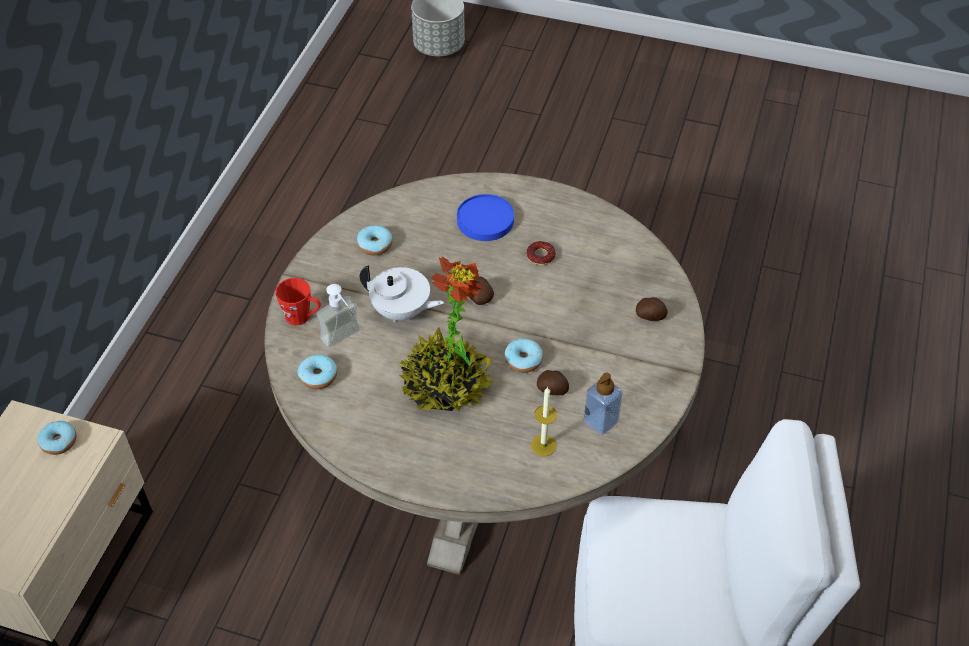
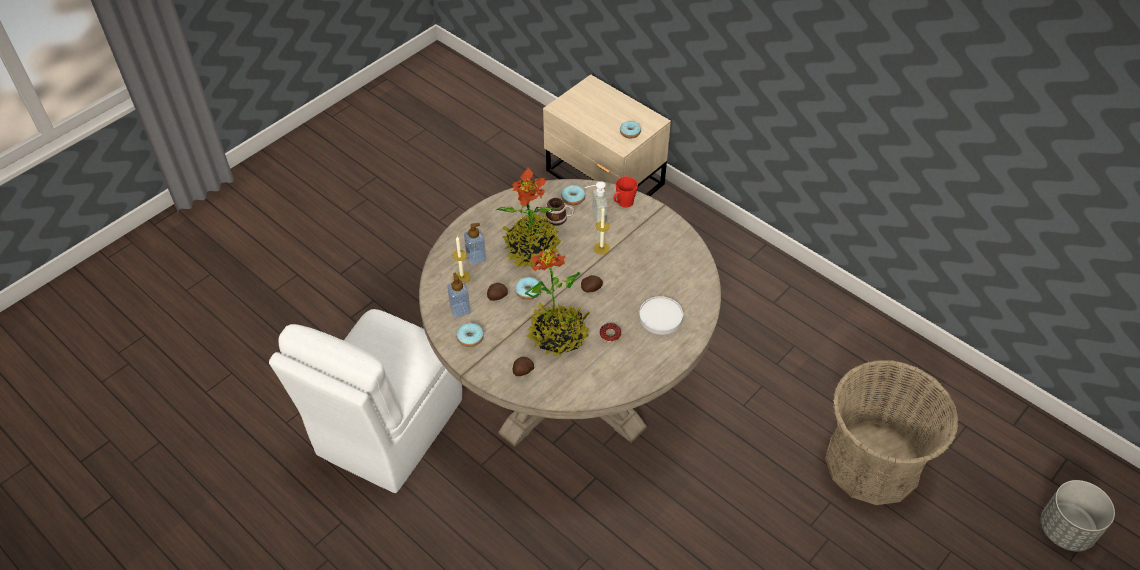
camera: 115 degrees right, 0 degrees up
donut [357,225,393,255] -> donut moved to [457,323,484,347]
white teapot [360,265,444,322] -> candle [594,207,610,255]
blue plate [457,194,514,241] -> white plate [639,296,683,335]
none -> soap dispenser [464,223,486,265]
none -> potted plant [525,249,590,357]
none -> mug [545,198,574,226]
none -> basket [825,360,958,505]

